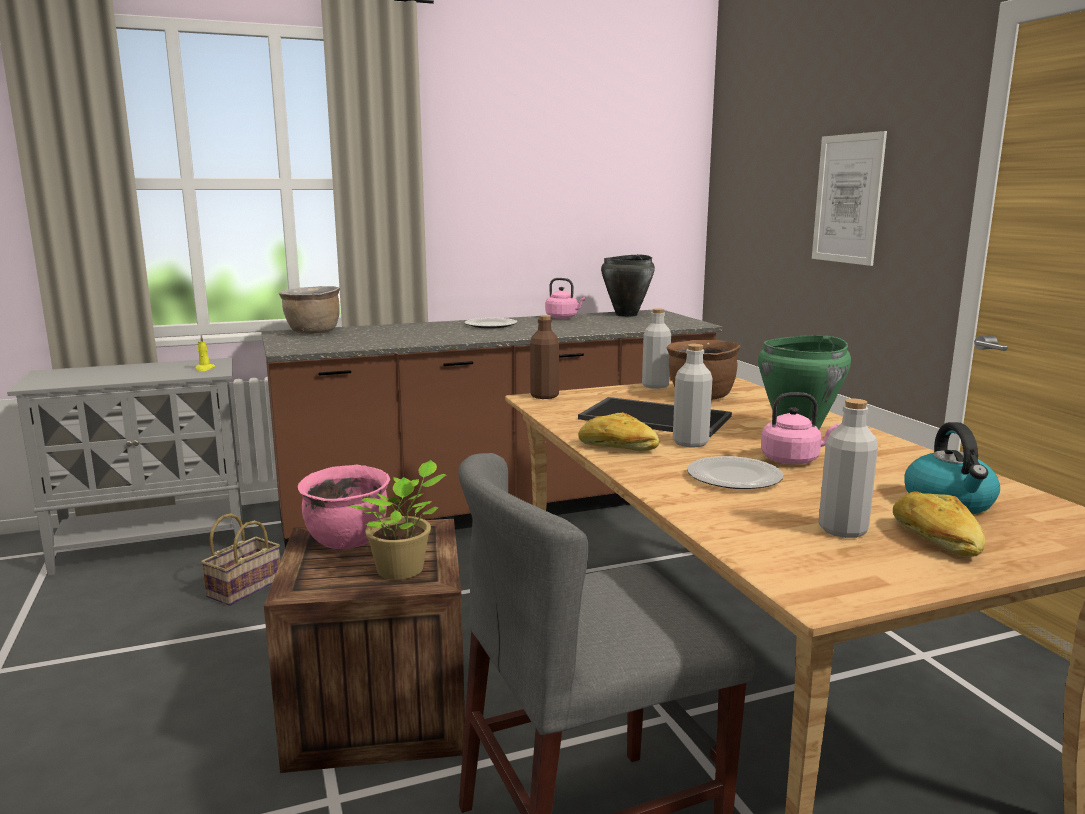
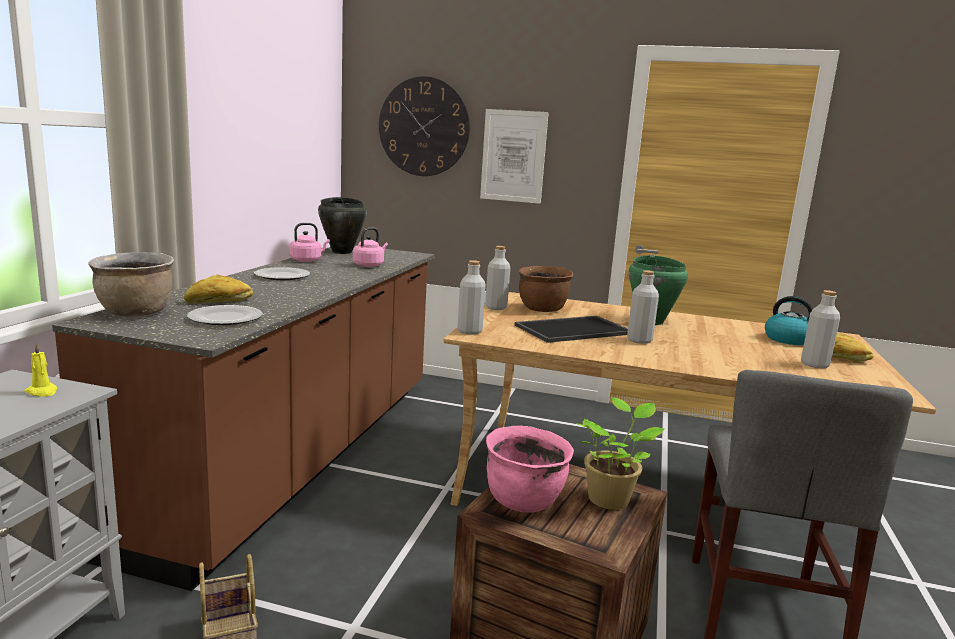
camera: 55 degrees left, 0 degrees up
brown bottle [530,315,559,399] -> grey bottle [457,260,486,335]
bread [578,412,659,451] -> bread moved to [184,275,253,304]
plate [687,456,783,489] -> plate moved to [187,305,263,325]
pink kettle [761,392,839,464] -> pink kettle moved to [353,227,388,267]
none -> wall clock [379,76,470,176]

